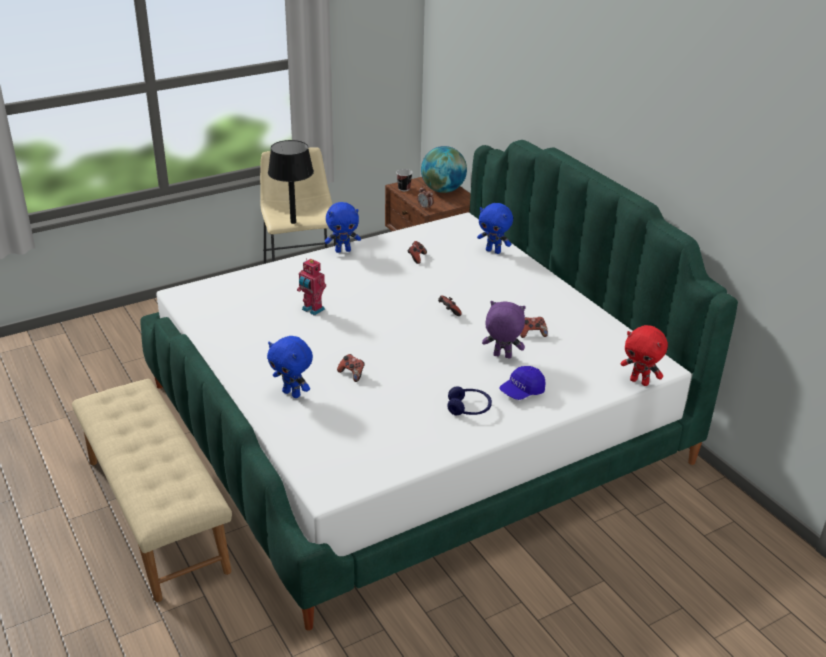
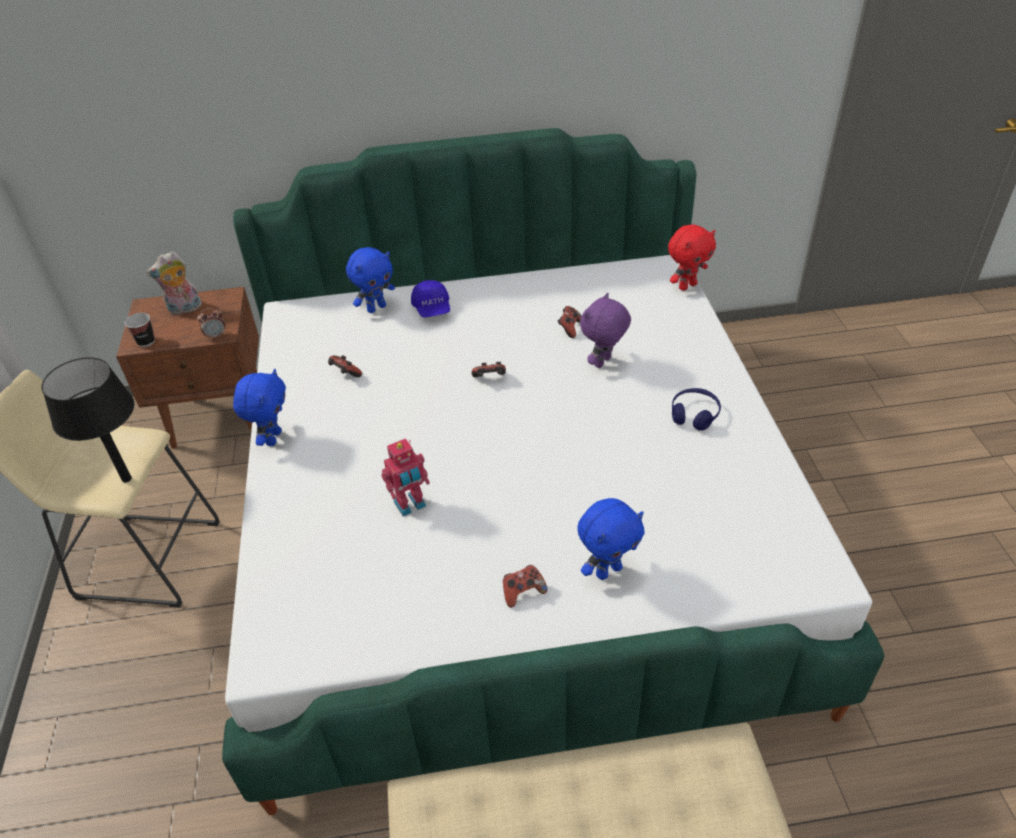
camera: 65 degrees left, 10 degrees up
game controller [337,354,365,382] -> game controller moved to [503,565,548,608]
globe [421,146,467,193] -> plush toy [147,251,202,315]
blue cap [499,366,545,400] -> blue cap moved to [411,280,450,317]

